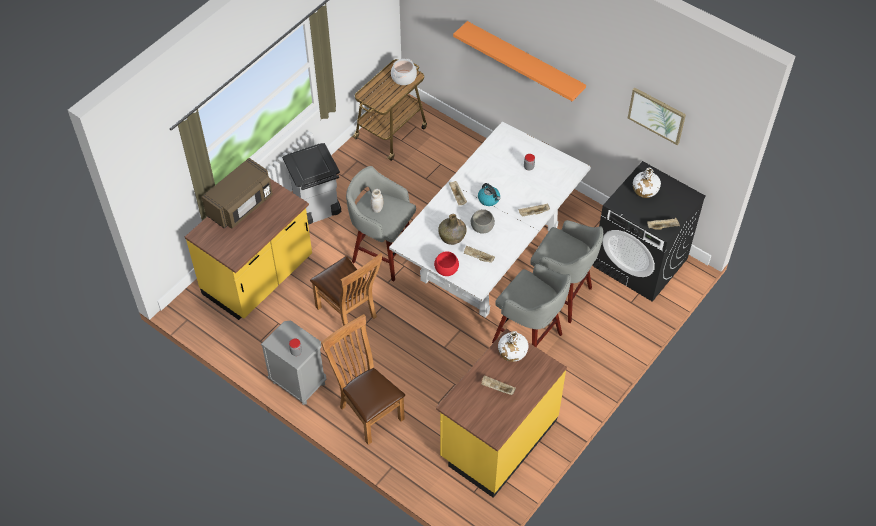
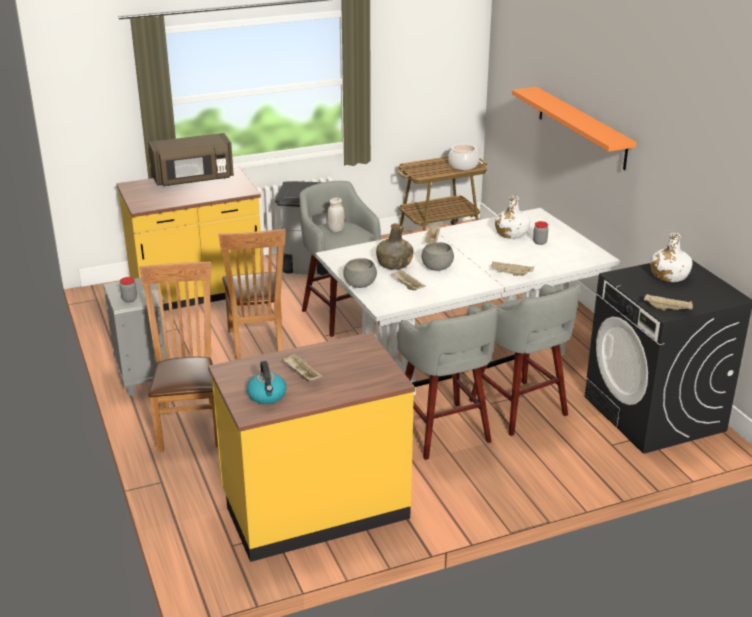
camera: 30 degrees right, 25 degrees down
red bowl [434,251,459,276] -> grey bowl [343,258,377,288]
kettle [478,183,500,206] -> kettle moved to [247,361,286,404]
white bottle [498,331,528,362] -> white bottle moved to [495,195,530,239]
picture [628,88,686,145] -> none

